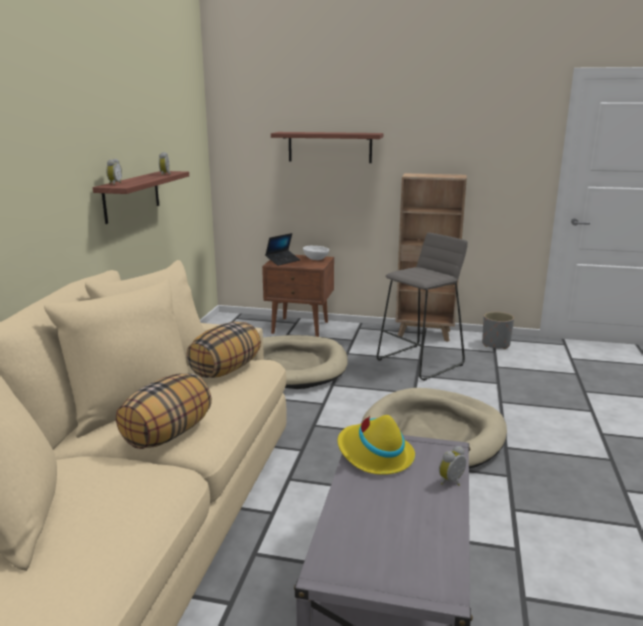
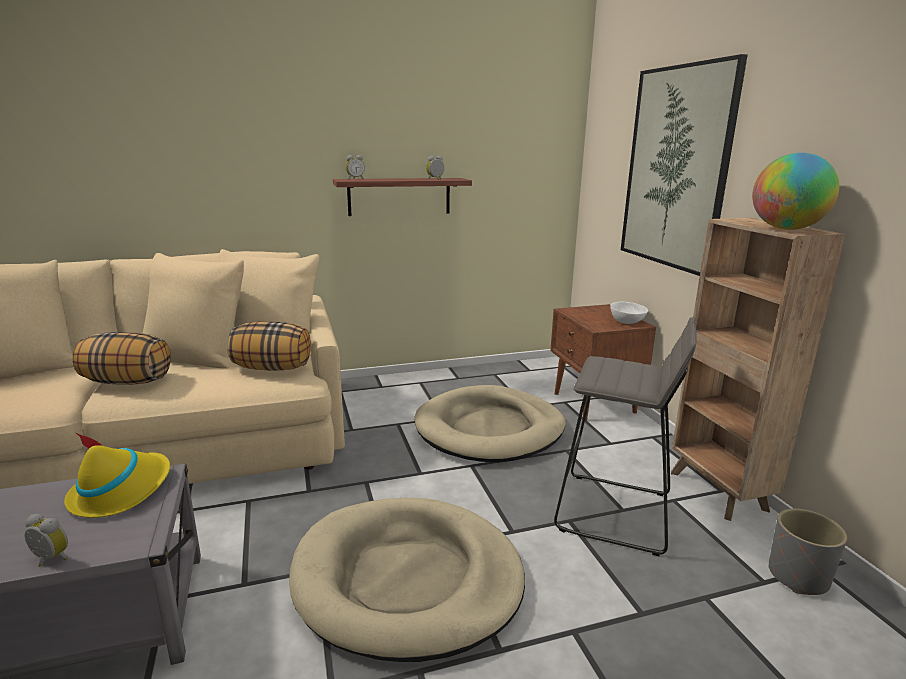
camera: 60 degrees right, 0 degrees up
laptop [265,233,300,266] -> none
shelf [271,132,383,163] -> picture [621,54,748,276]
none -> globe [752,153,839,230]

